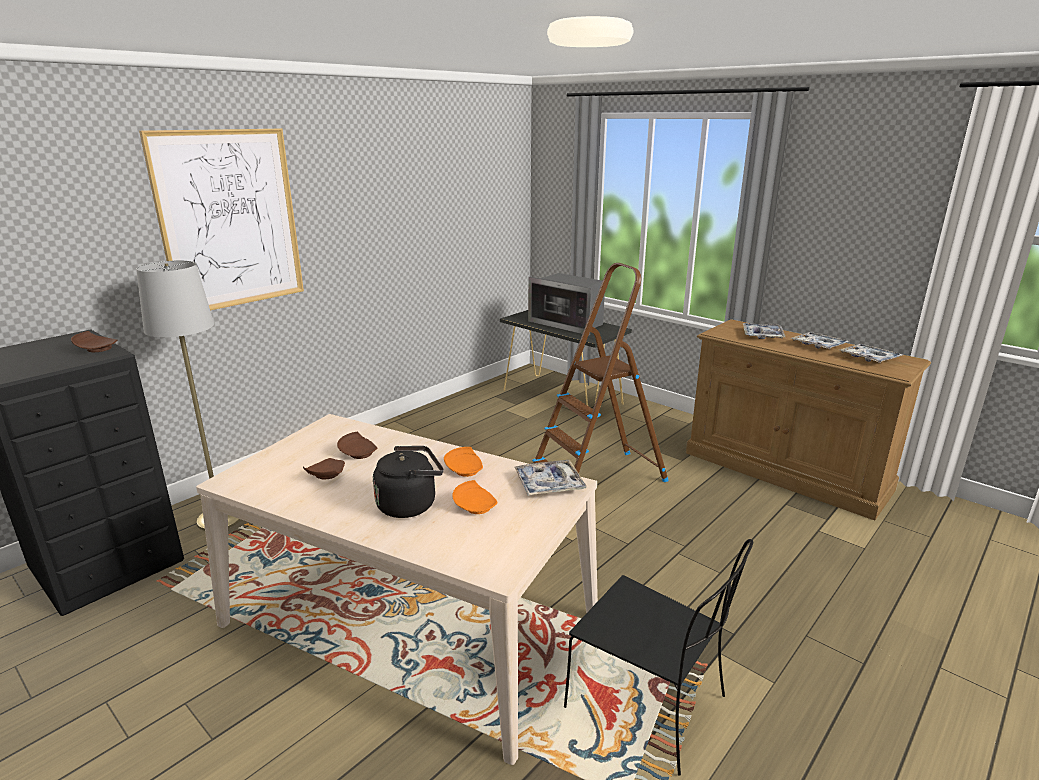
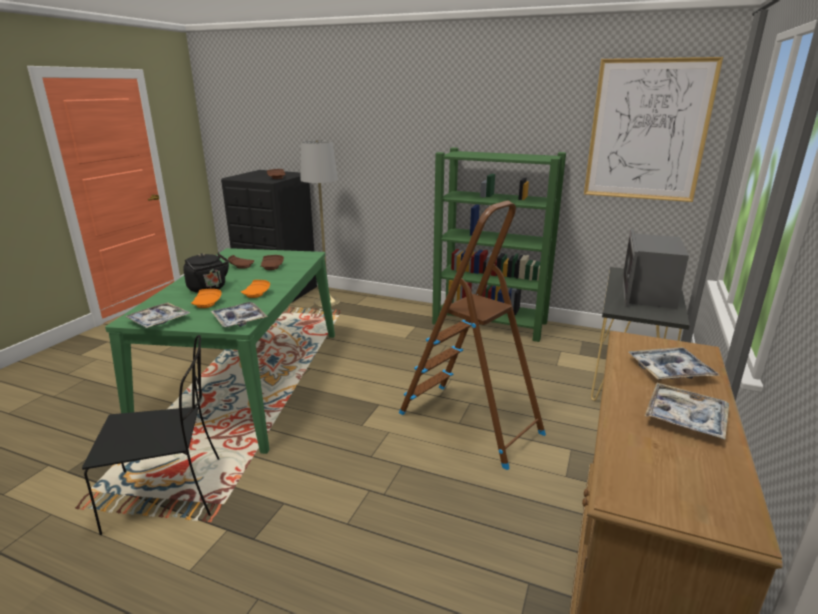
camera: 70 degrees right, 0 degrees up
picture [139,129,304,310] -> picture moved to [584,57,723,202]
beige dining table [196,414,598,765] -> green dining table [105,248,335,454]
black chair [564,539,753,776] -> black chair turned 120 degrees counterclockwise [82,335,220,535]
tray [839,344,902,363] -> tray moved to [125,302,190,328]
none -> green bookcase [432,147,566,342]

